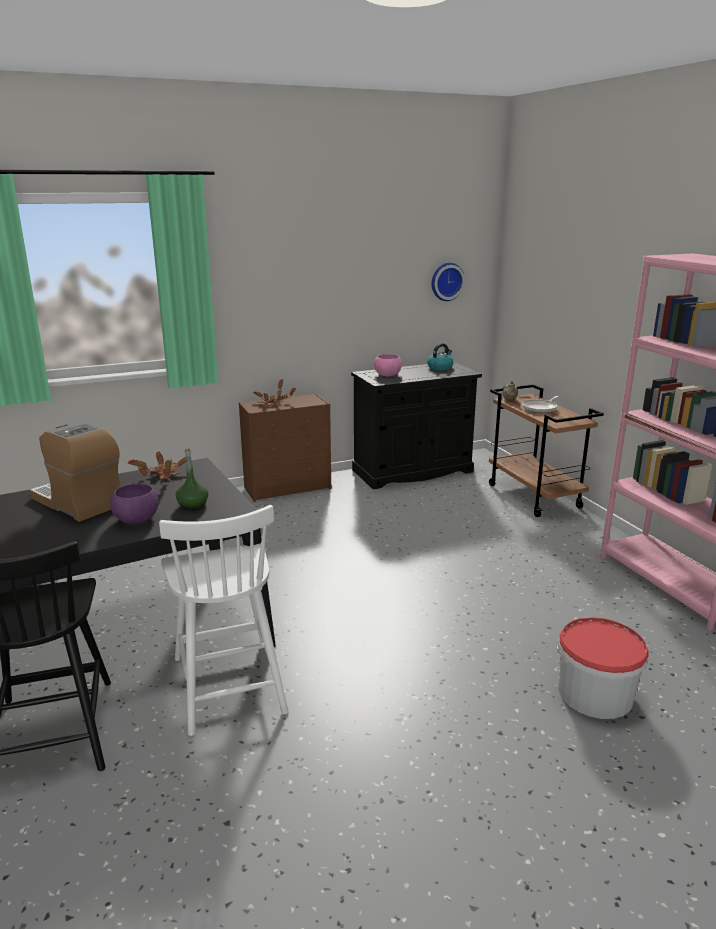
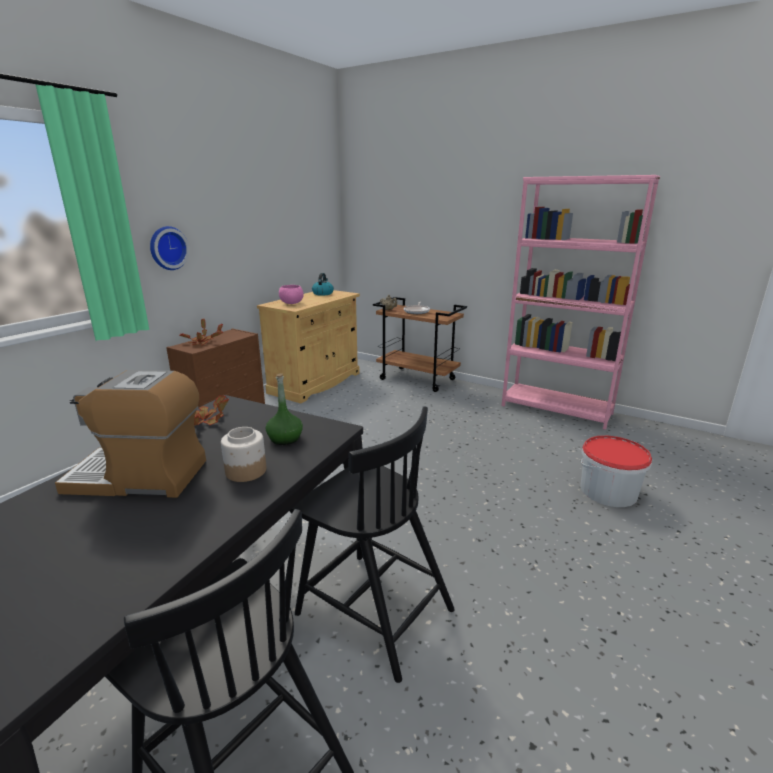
camera: 35 degrees left, 0 degrees up
purple bowl [110,483,159,523] -> jar [221,427,266,482]
white chair [159,505,289,736] -> black chair [290,406,455,683]
black cabinet [351,362,482,489] -> beige cabinet [257,290,360,403]
wall clock [432,263,465,301] -> wall clock moved to [150,226,189,270]

